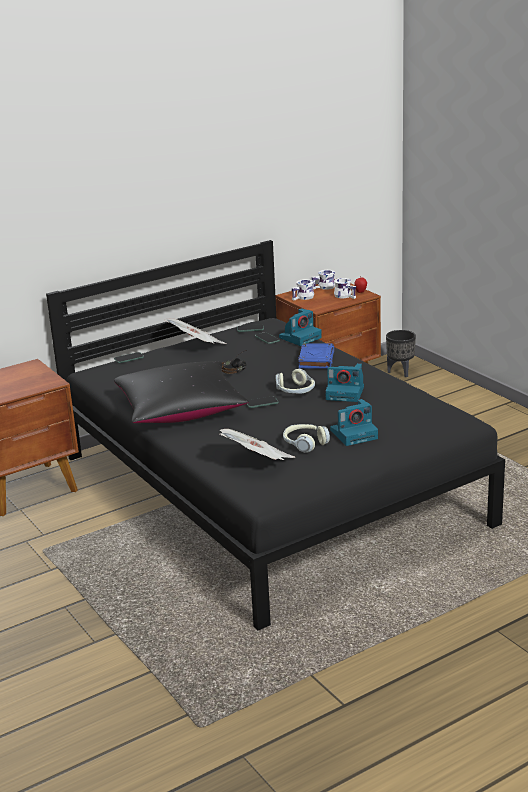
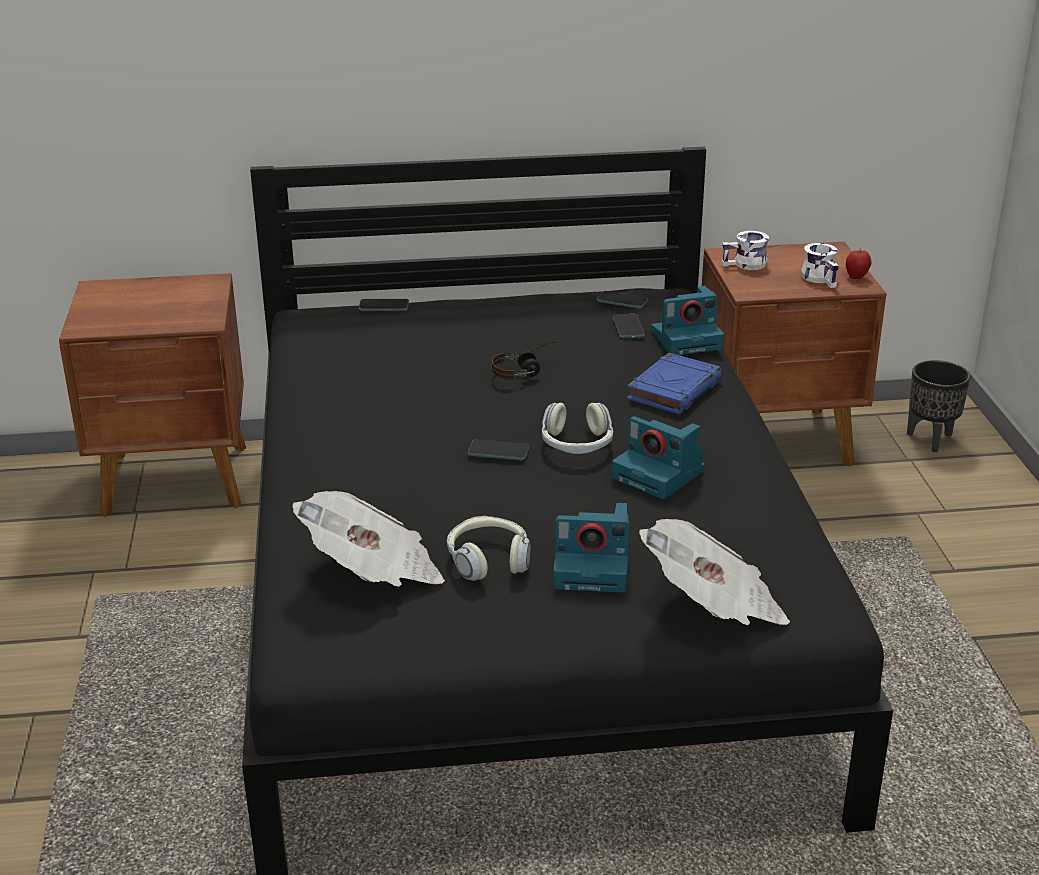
camera: 25 degrees right, 5 degrees up
black pillow [114,361,249,423] -> none
newspaper [165,319,227,344] -> newspaper moved to [639,519,790,625]
white mug [312,270,335,290] -> none

